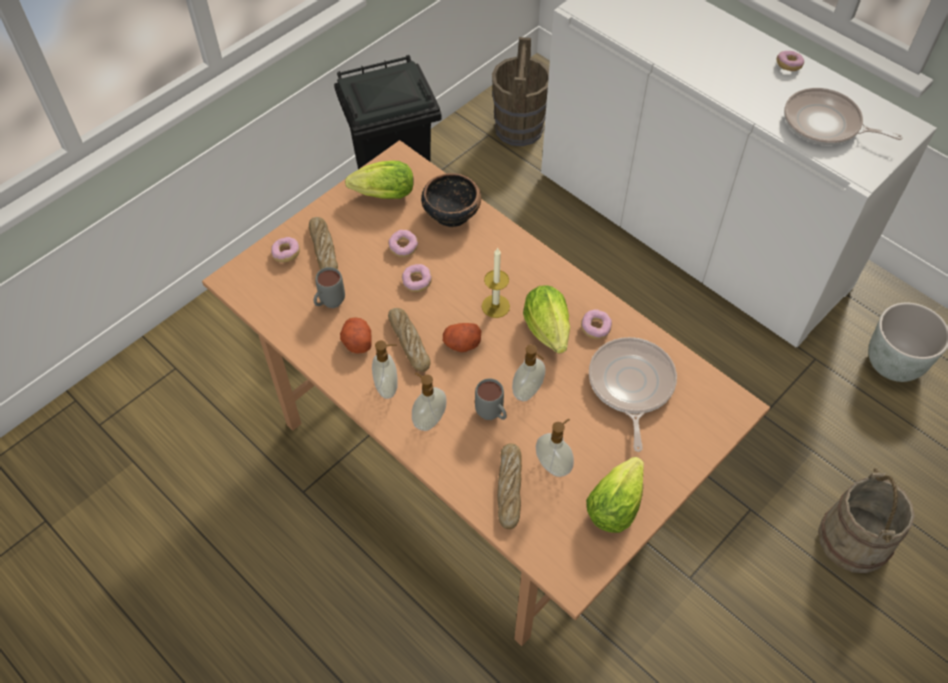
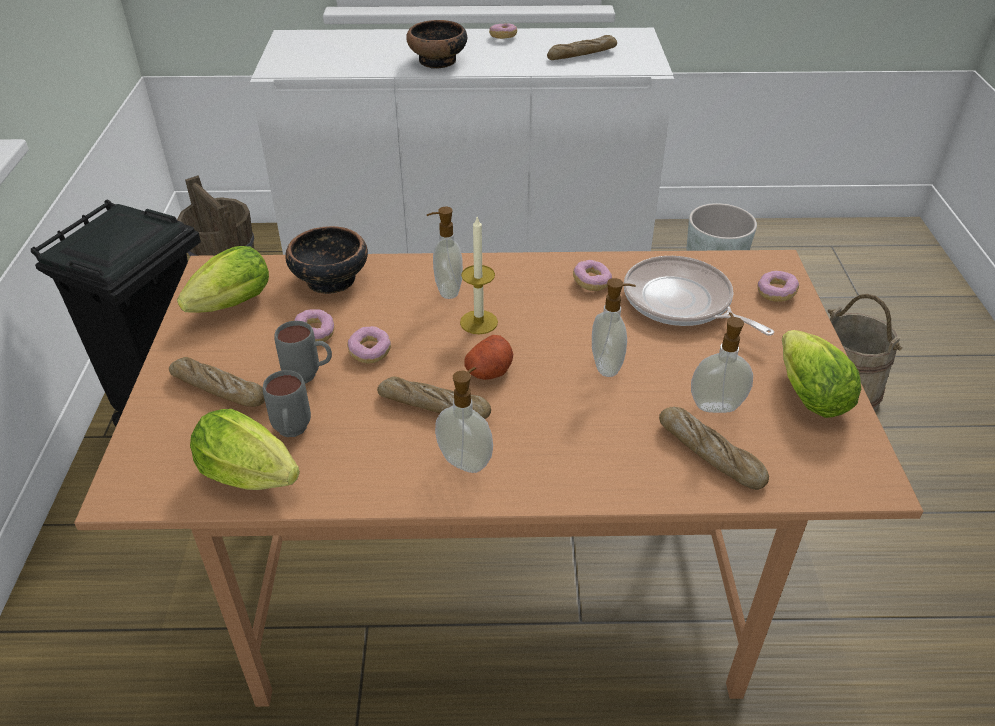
camera: 45 degrees left, 15 degrees down
donut [271,237,300,263] -> donut moved to [757,271,799,302]
potato [340,317,372,354] -> none
soap dispenser [412,373,447,431] -> soap dispenser moved to [427,207,463,299]
grey mug [475,378,507,420] -> grey mug moved to [274,321,332,384]
lettuce [523,285,570,354] -> lettuce moved to [190,409,300,490]
frying pan [784,88,903,145] -> bread [547,35,617,60]
none -> bowl [406,20,467,69]

